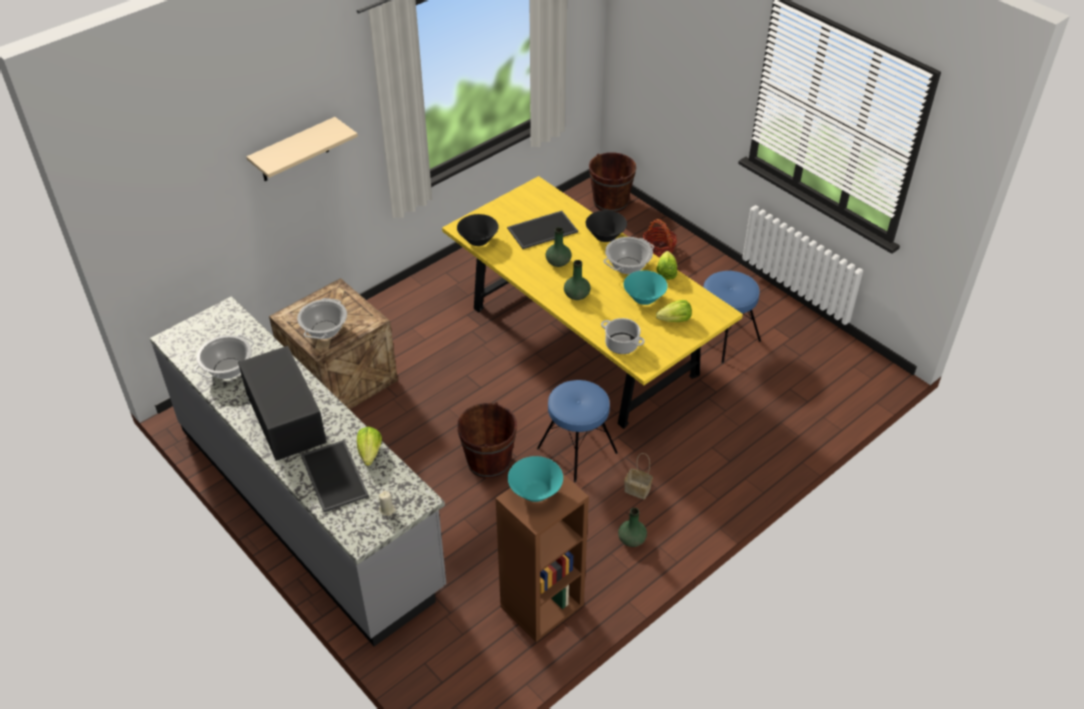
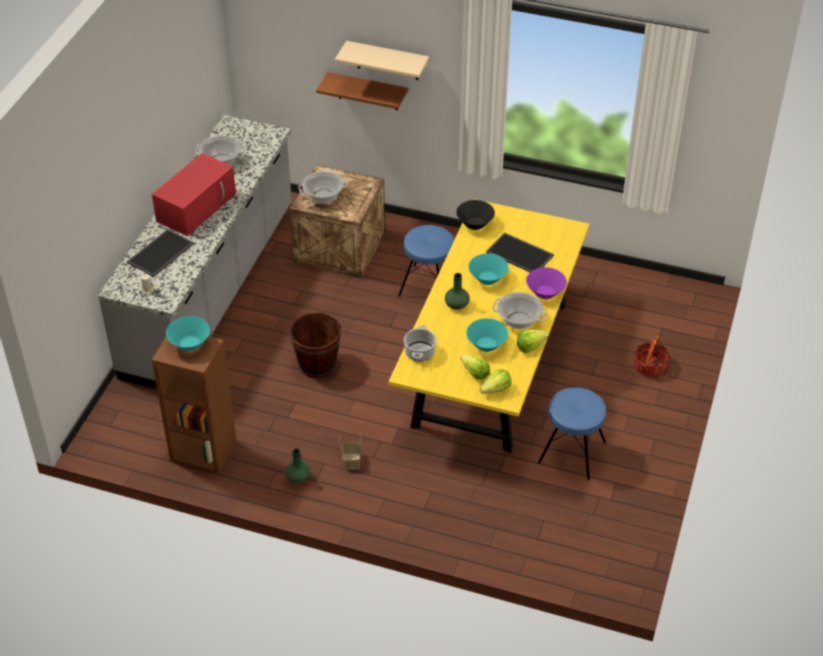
camera: 60 degrees right, 0 degrees up
black microwave [238,346,327,461] -> red microwave [152,153,236,236]
lettuce [357,427,382,466] -> lettuce moved to [480,369,512,394]
blue stool [537,380,618,483] -> blue stool moved to [398,225,454,297]
green vase [546,227,572,267] -> turquoise bowl [469,253,509,285]
black bowl [586,210,627,242] -> purple bowl [526,267,567,299]
brown bucket [589,152,636,212] -> none
none -> brown shelf [316,72,408,110]

